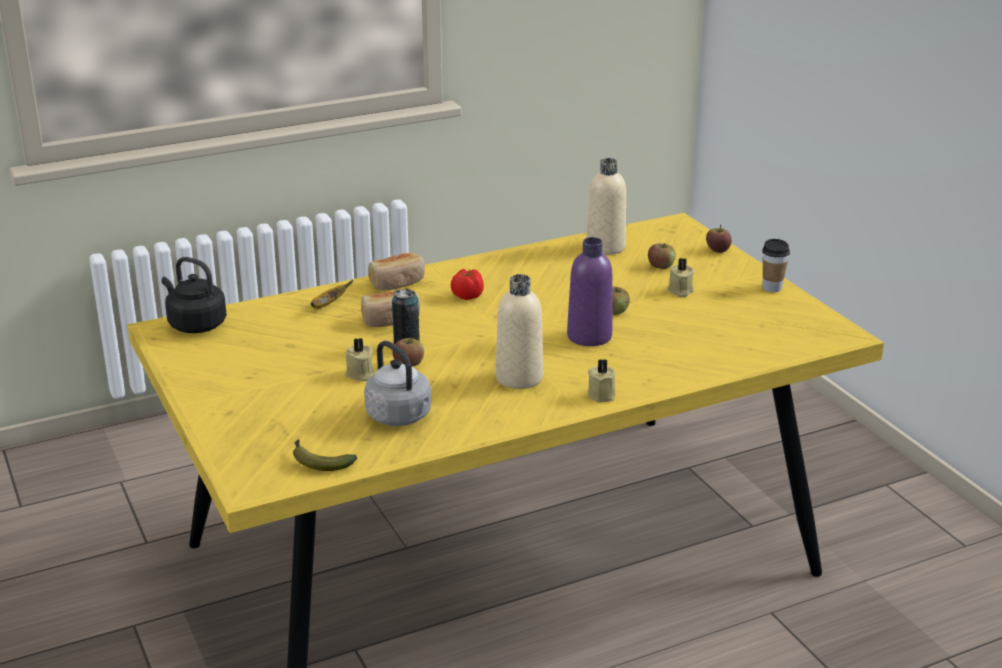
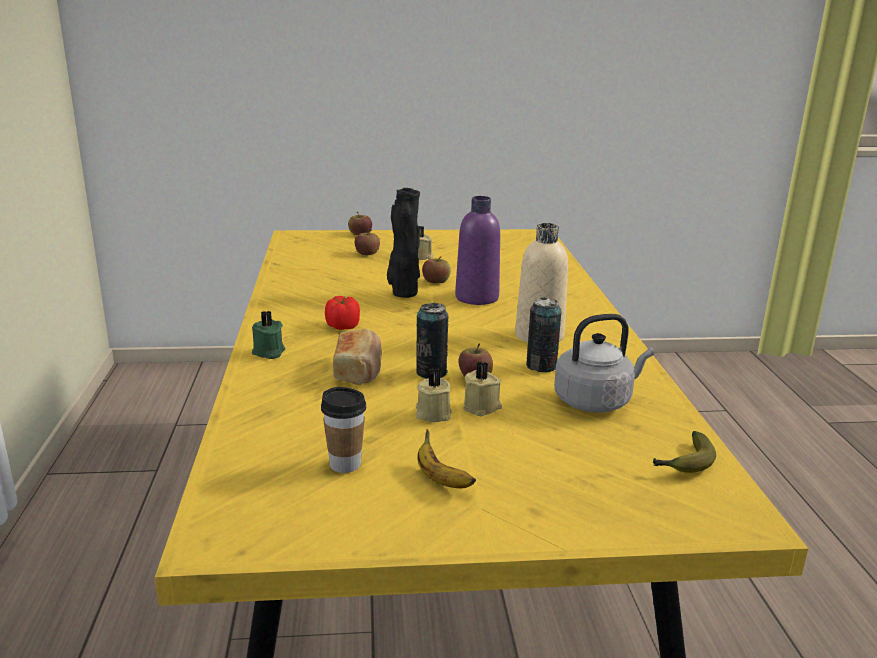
camera: 70 degrees left, 5 degrees down
black kettle [162,257,227,333] -> none
banana [311,280,353,309] -> banana moved to [417,429,476,488]
bread [368,252,425,291] -> green candle [252,311,285,359]
beige bottle [586,158,626,255] -> none
beige candle [588,359,615,403] -> beige candle moved to [416,368,452,422]
cup [762,239,790,292] -> cup moved to [321,387,366,473]
none -> black vase [387,188,420,298]
none -> can [526,297,562,372]

